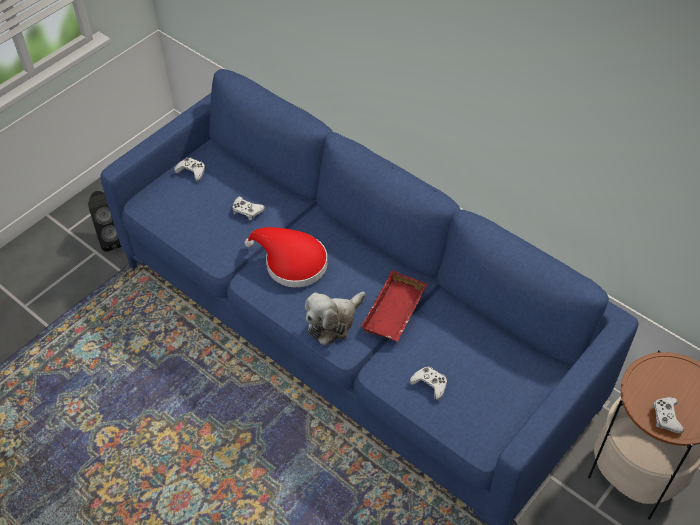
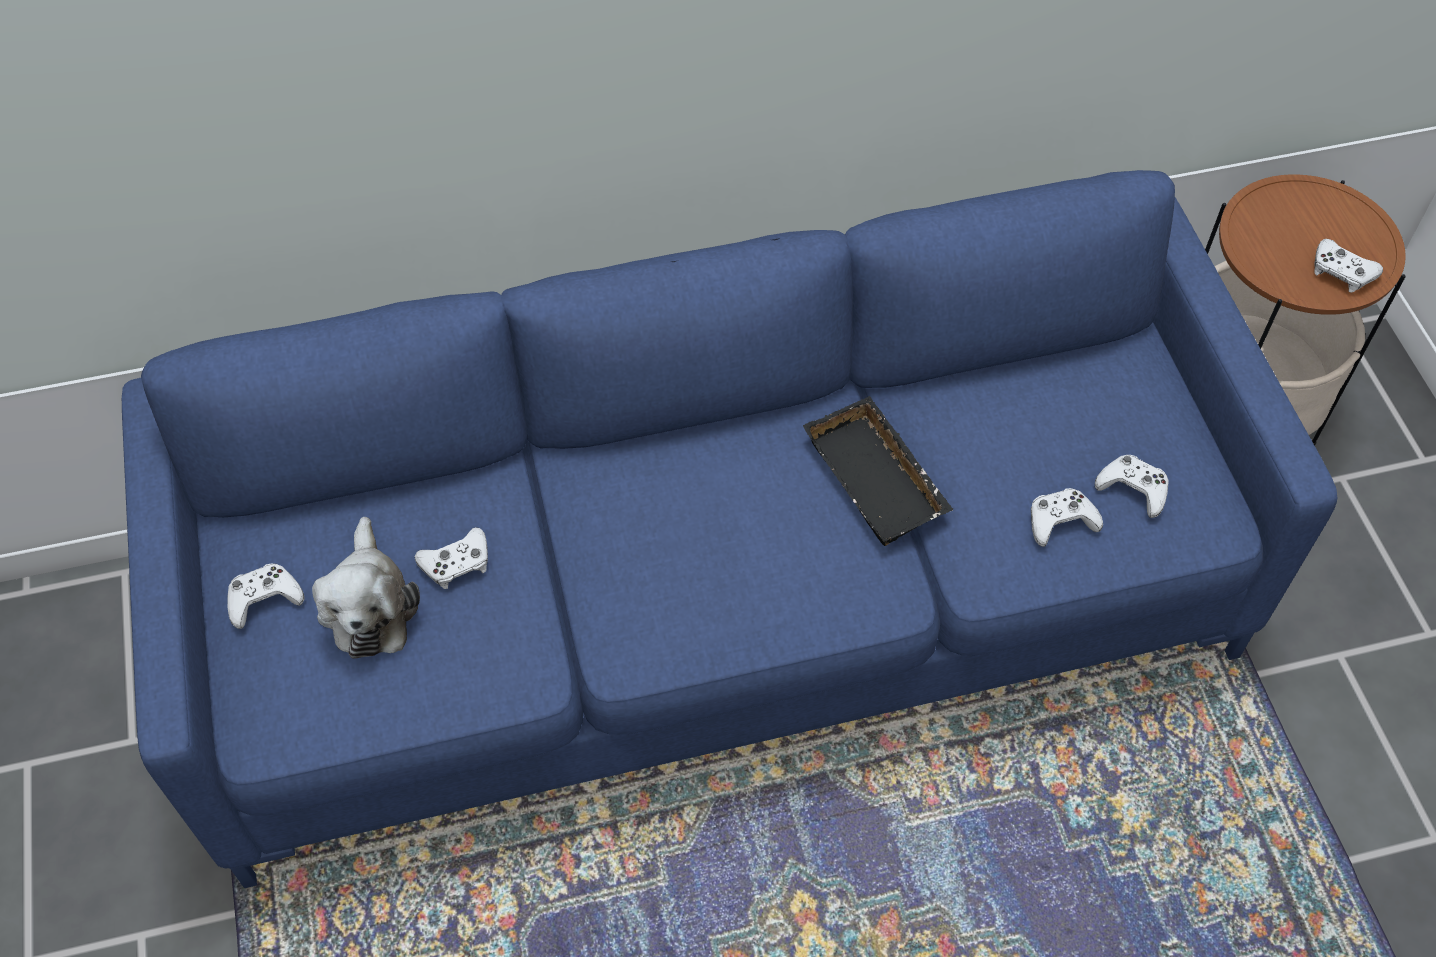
camera: 55 degrees left, 5 degrees up
black speaker [88,191,121,251] -> none
red hat [245,227,328,287] -> none
plush toy [305,292,366,346] -> plush toy moved to [312,517,420,659]
red tray [361,270,427,341] -> black tray [803,396,953,546]
none -> white game controller [1095,455,1169,518]

